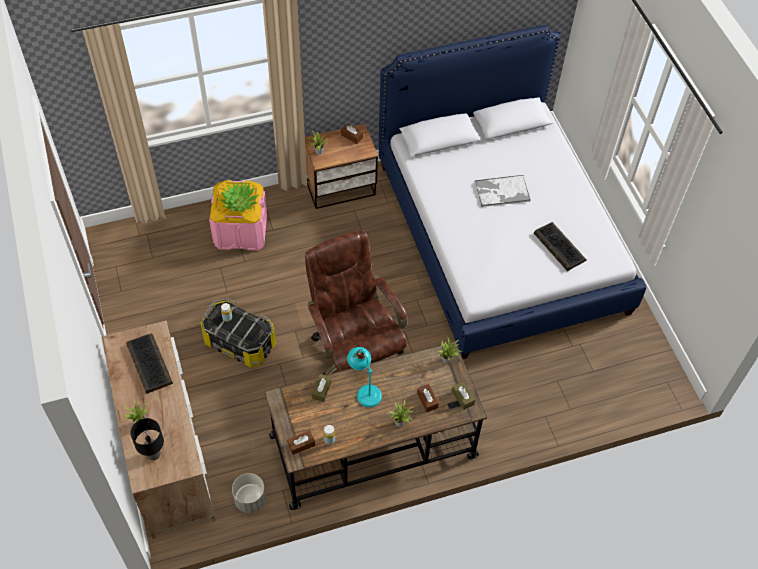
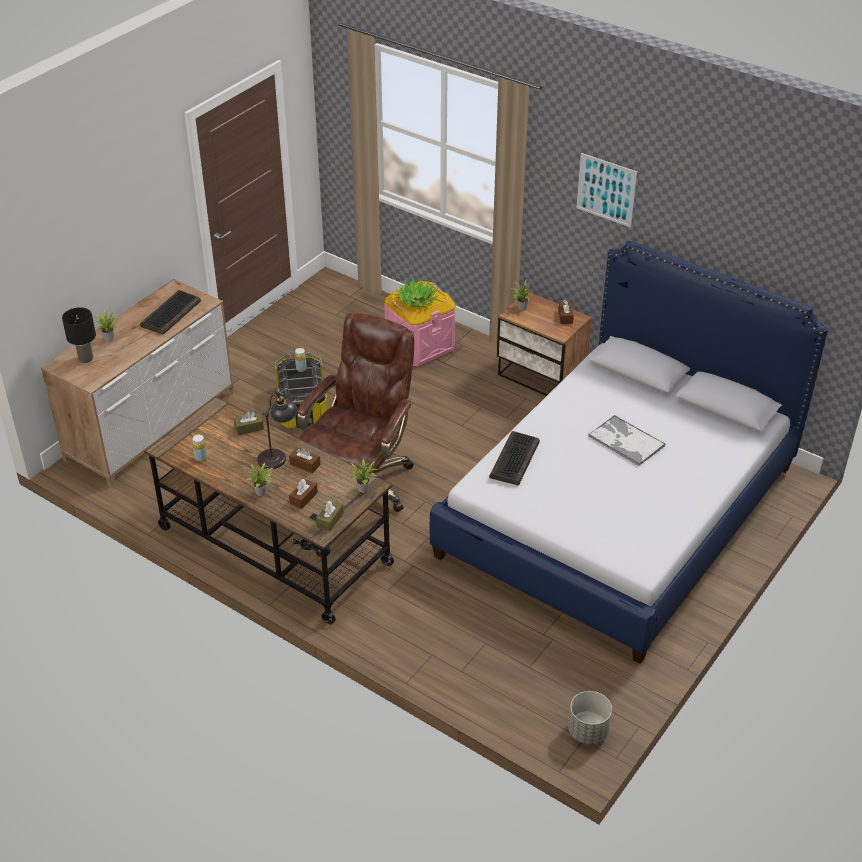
camera: 55 degrees right, 15 degrees down
grey planter [232,473,266,513] -> grey planter moved to [568,691,612,745]
brown tissue box [287,431,315,455] -> brown tissue box moved to [289,448,320,473]
turquoise table lamp [347,347,382,407] -> grey table lamp [257,392,297,469]
keyboard [534,222,586,271] -> keyboard moved to [489,431,540,485]
none -> picture [576,153,637,227]

